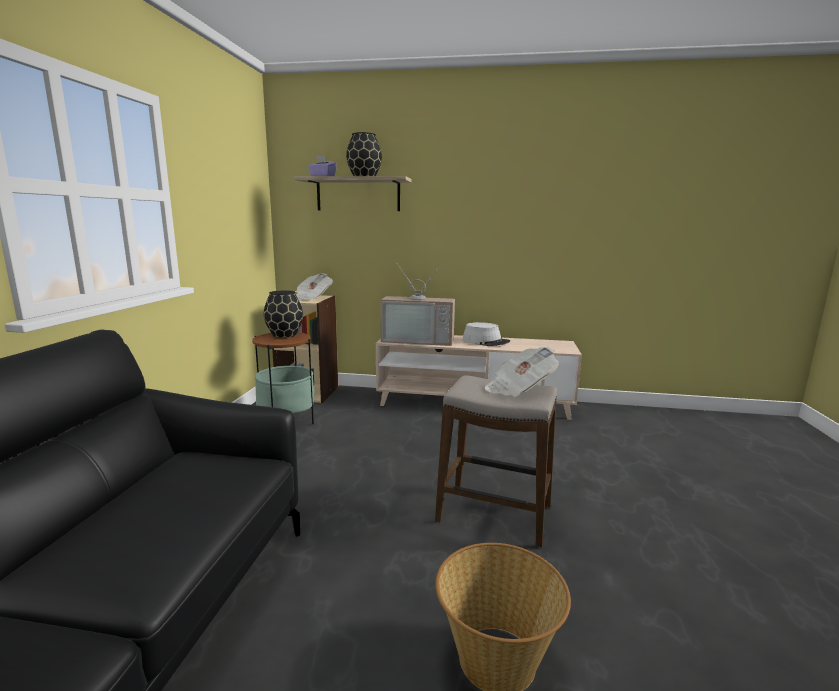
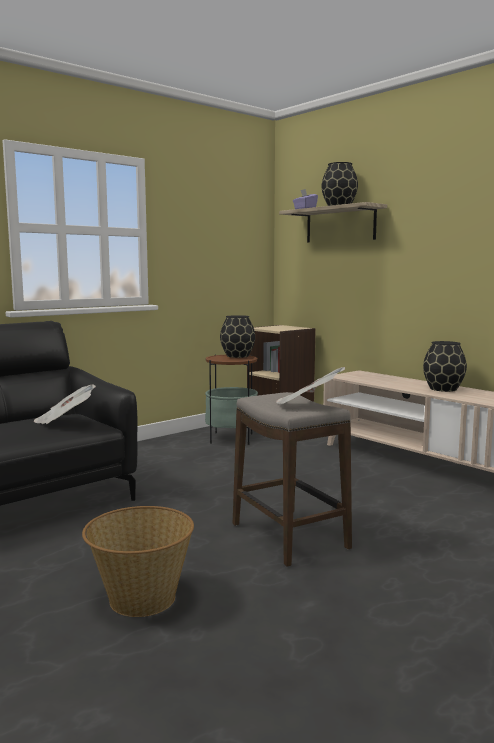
camera: 40 degrees right, 5 degrees down
newspaper [295,274,333,301] -> newspaper moved to [34,385,96,424]
television [380,264,455,346] -> none
grey hat [463,322,510,346] -> black vase [423,341,467,392]

